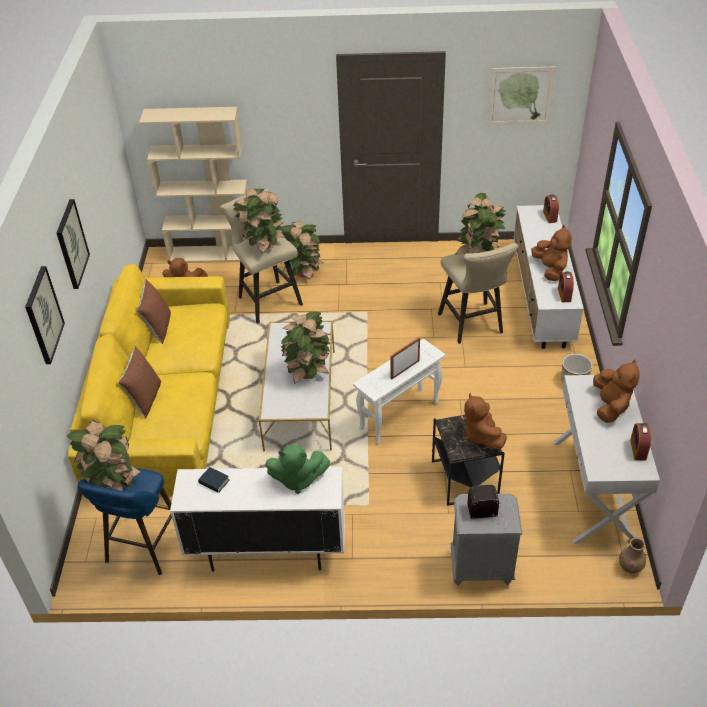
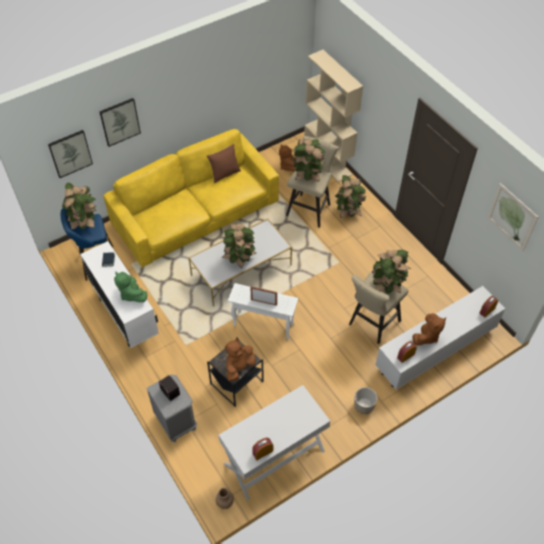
camera: 55 degrees right, 10 degrees up
picture [57,199,90,289] -> picture moved to [48,130,93,178]
brown pillow [118,346,161,419] -> none
brown plush toy [593,359,640,423] -> none

